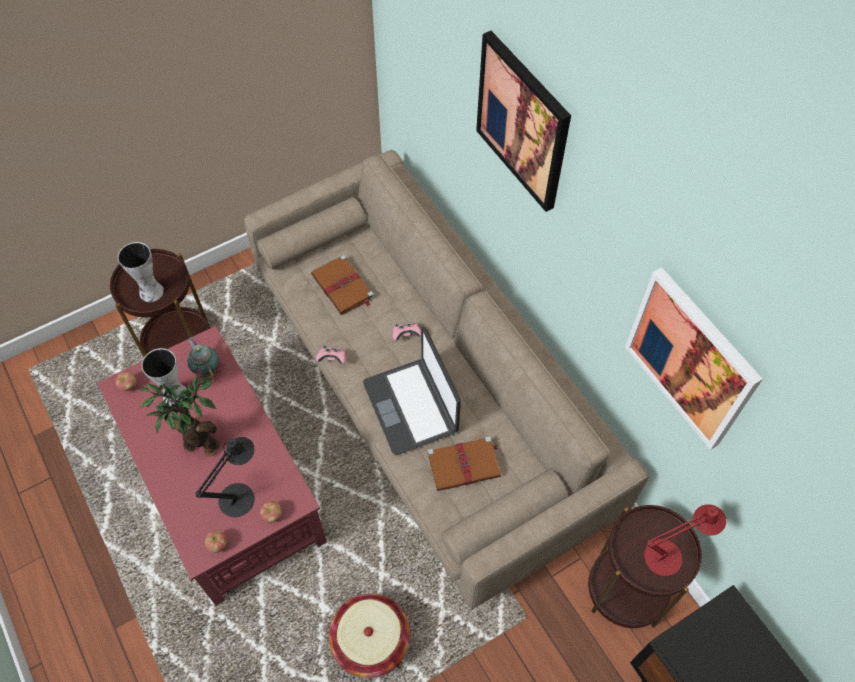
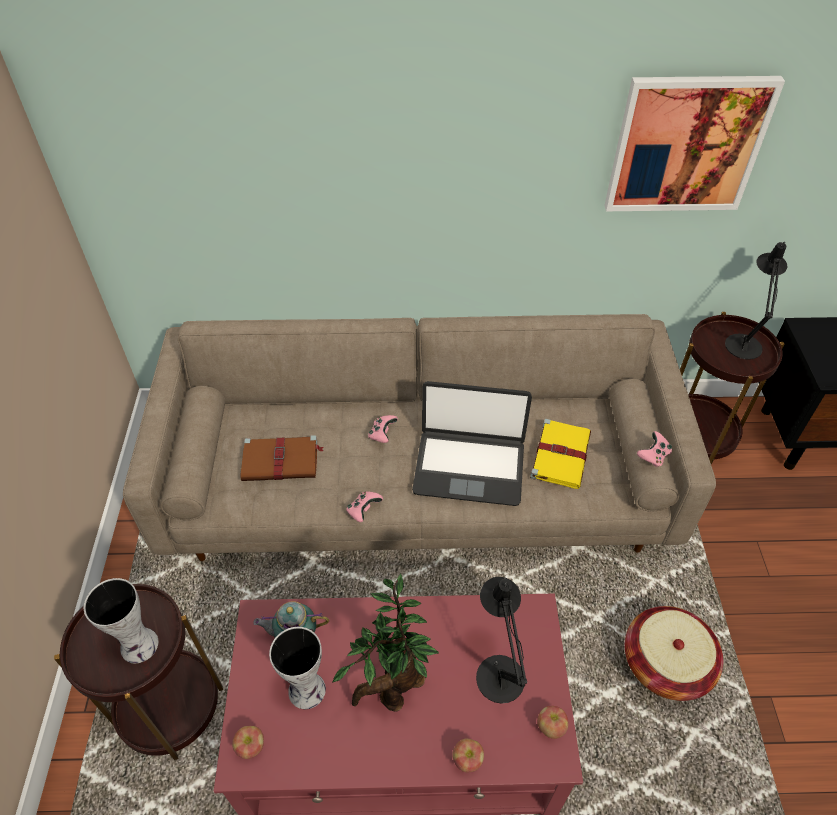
camera: 60 degrees left, 10 degrees down
apple [260,501,282,523] -> apple moved to [452,738,484,773]
brown book [427,436,501,491] -> yellow book [530,419,591,489]
picture [476,31,571,212] -> none
red table lamp [644,504,726,576] -> black table lamp [725,242,787,360]
none -> pink game controller [637,431,672,467]

